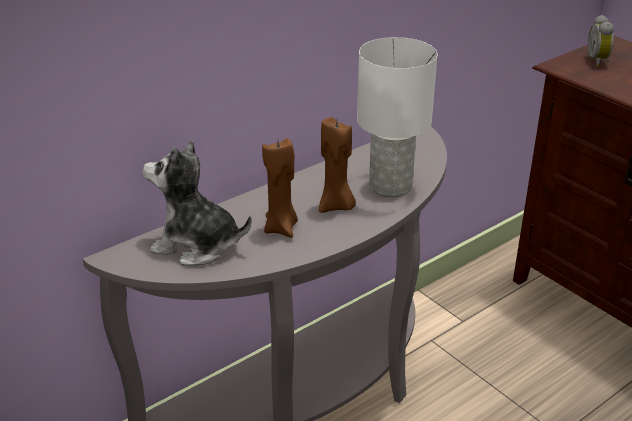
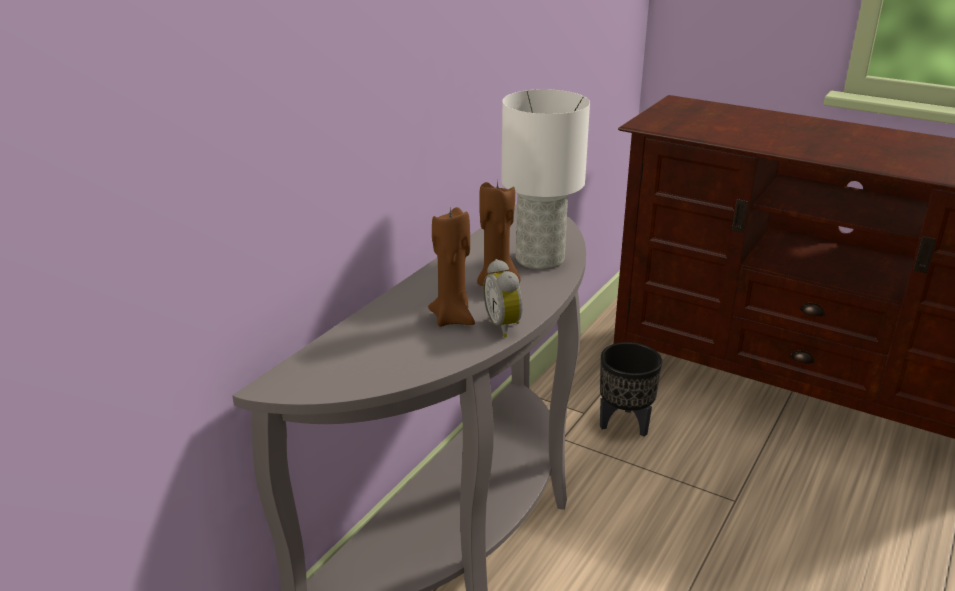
camera: 20 degrees left, 5 degrees down
plush toy [143,140,252,265] -> none
alarm clock [588,15,614,67] -> alarm clock moved to [483,259,523,338]
none -> black planter [600,342,662,437]

